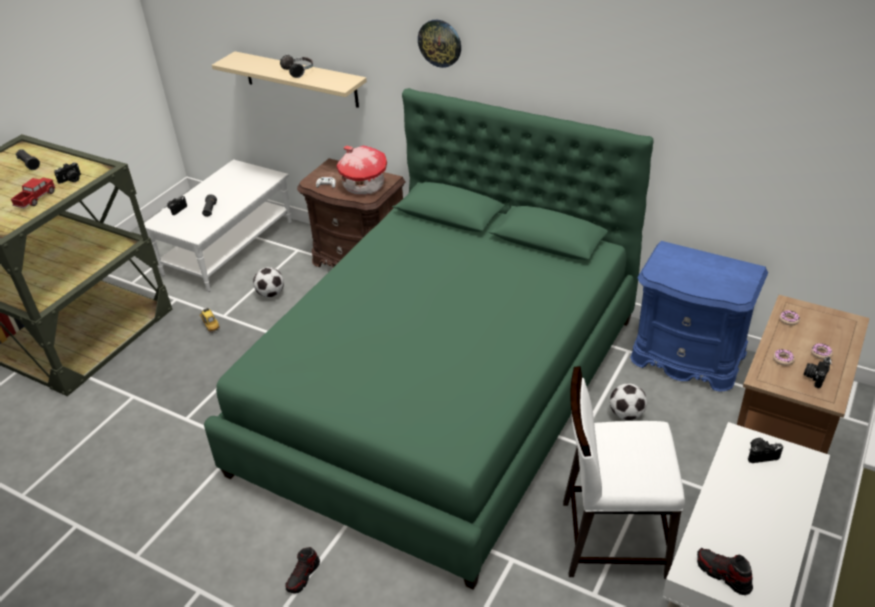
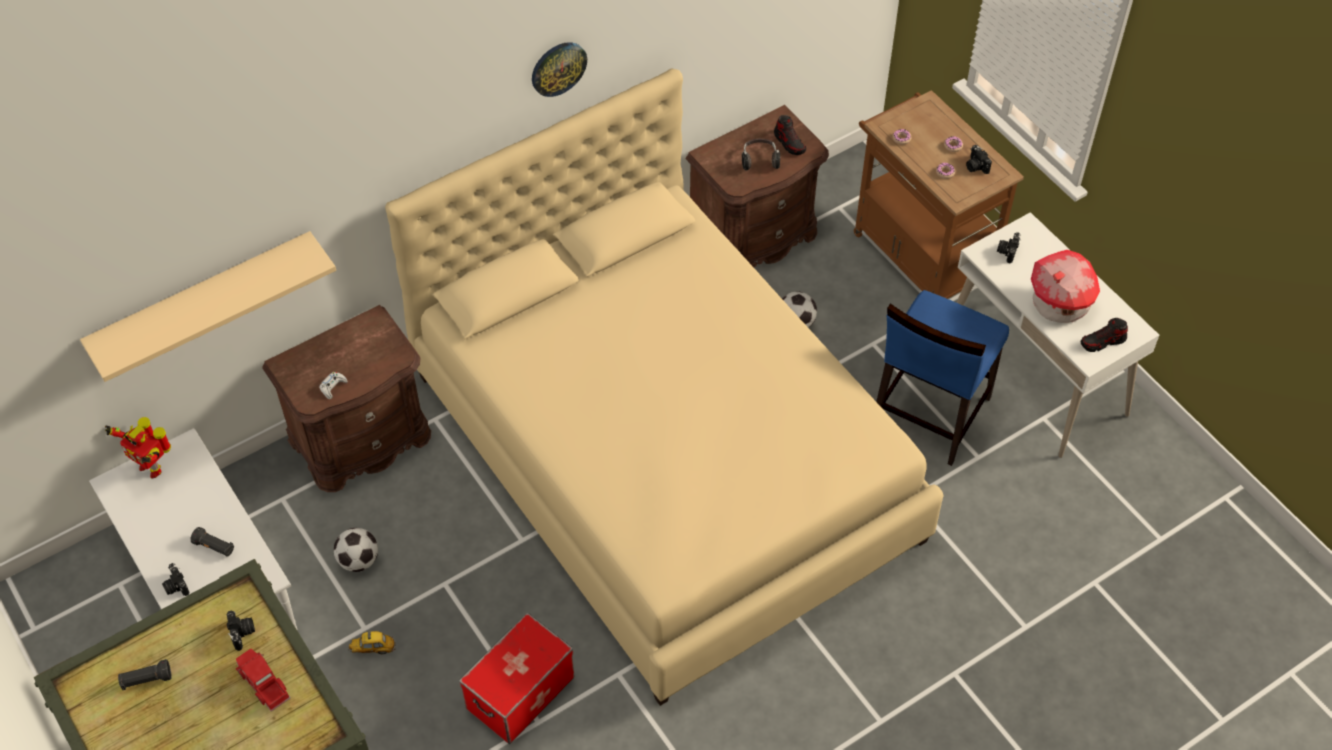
camera: 65 degrees left, 15 degrees up
green bed [204,88,654,590] -> beige bed [385,69,944,706]
headphones [280,54,313,78] -> headphones moved to [742,139,780,170]
shoe [285,547,320,594] -> shoe moved to [774,115,806,155]
toy house [337,145,387,195] -> toy house moved to [1031,250,1100,323]
wall clock [418,20,461,68] -> wall clock moved to [532,42,587,97]
white chair [563,366,685,579] -> blue chair [876,290,1009,466]
blue nightstand [630,241,768,392] -> brown nightstand [685,105,829,267]
none -> toy robot [105,417,171,479]
none -> storage box [459,613,574,744]

